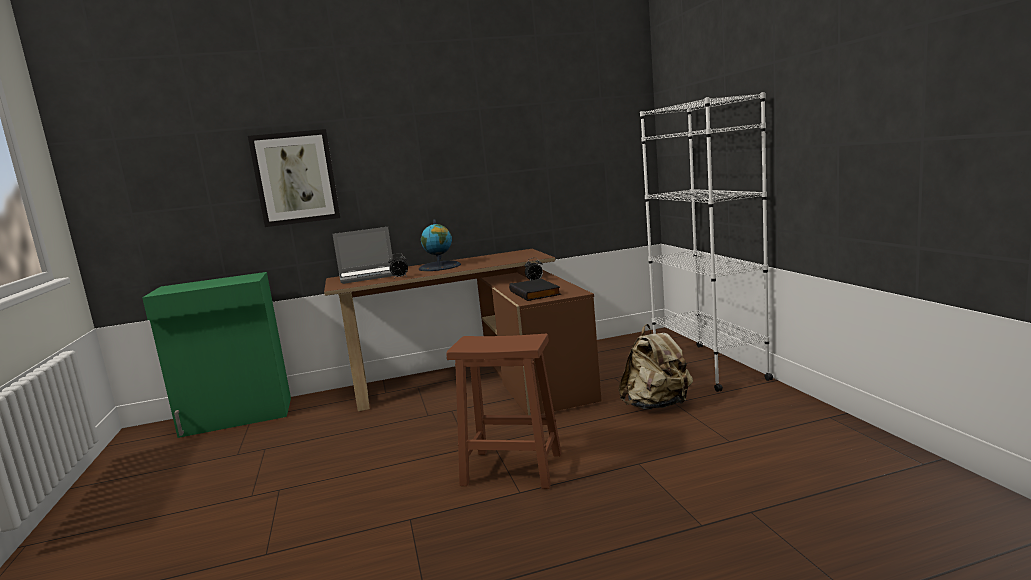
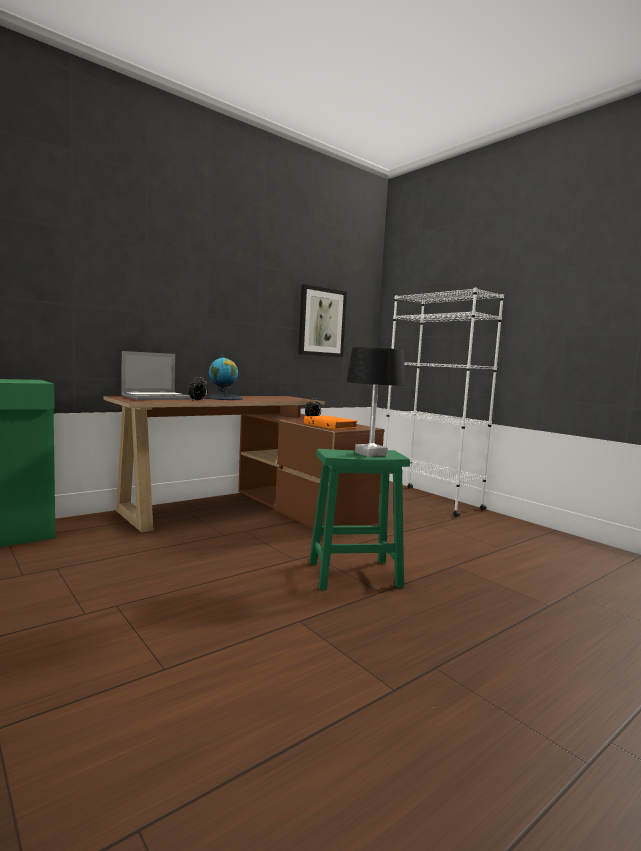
camera: 25 degrees left, 5 degrees down
picture [248,129,340,227] -> picture moved to [298,284,347,357]
brown stool [446,334,562,489] -> green stool [309,449,410,590]
black book [509,279,561,301] -> orange book [304,415,358,430]
beige backpack [618,324,693,410] -> none
none -> black table lamp [346,347,405,457]

